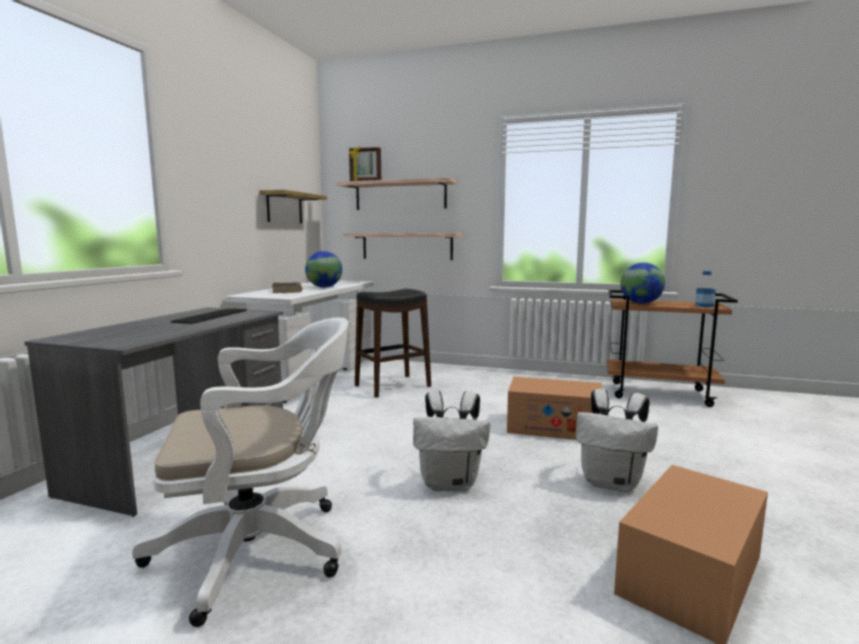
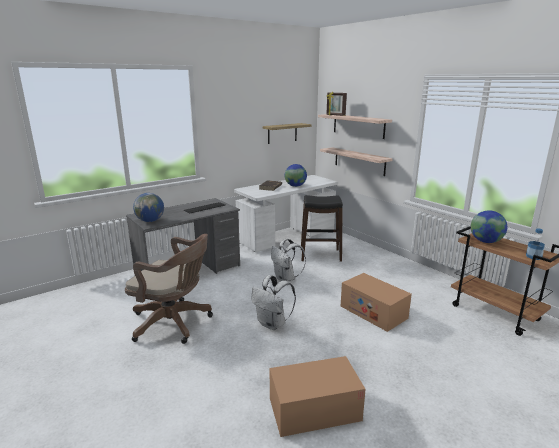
camera: 35 degrees right, 10 degrees up
white office chair [132,317,349,627] -> brown office chair [125,234,213,344]
white backpack [576,389,658,492] -> white backpack moved to [271,239,306,282]
none -> globe [133,193,164,222]

